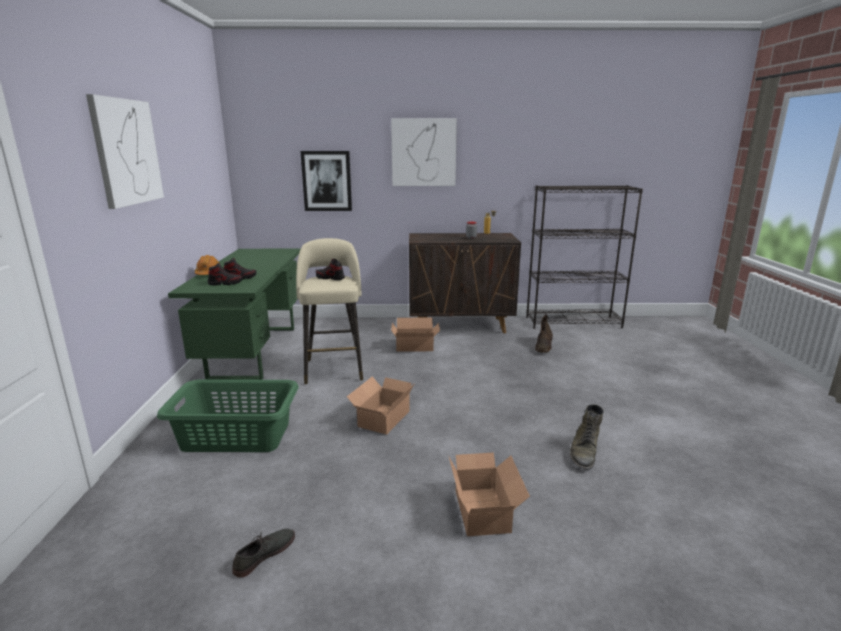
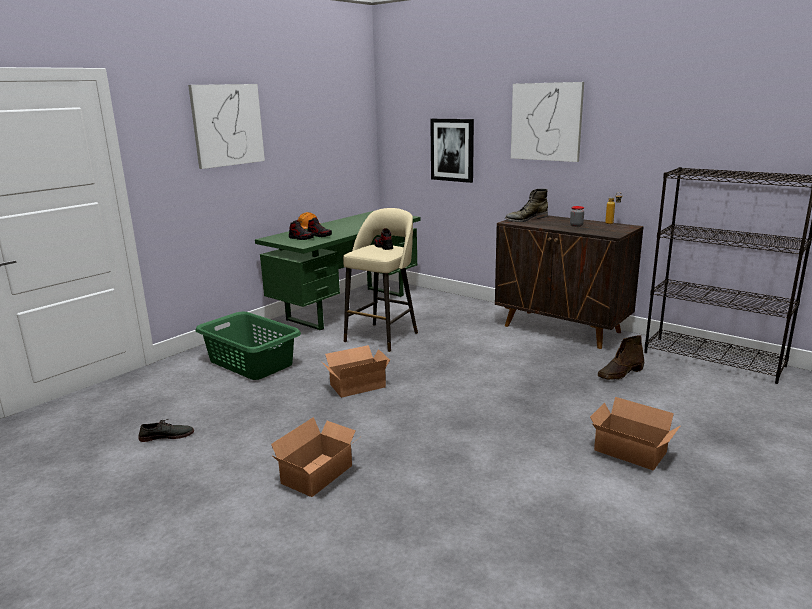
camera: 40 degrees right, 0 degrees up
cardboard box [391,318,440,352] -> cardboard box moved to [590,397,681,470]
green boot [569,404,604,470] -> green boot moved to [505,189,548,222]

